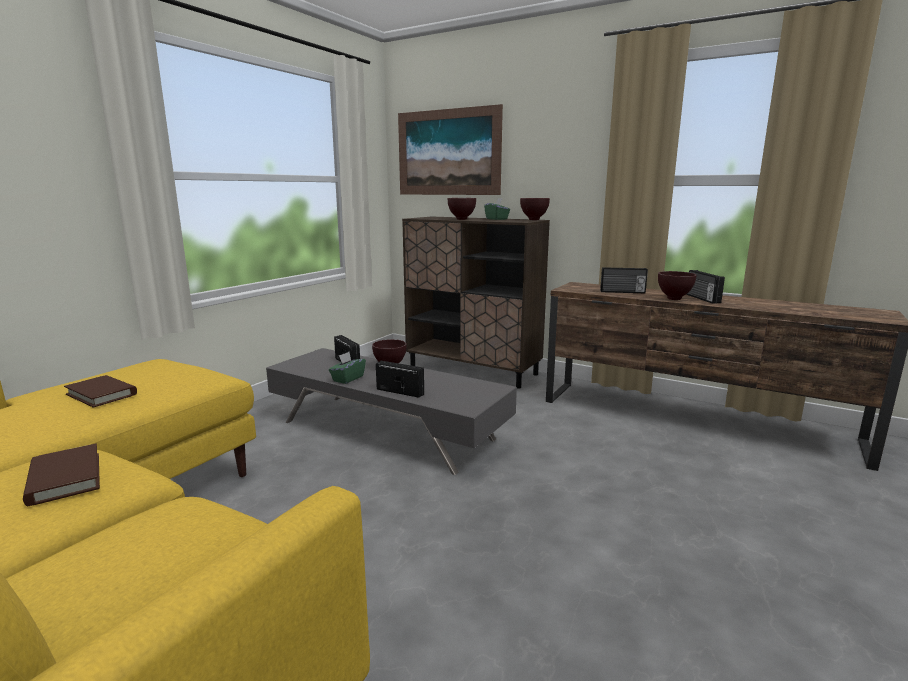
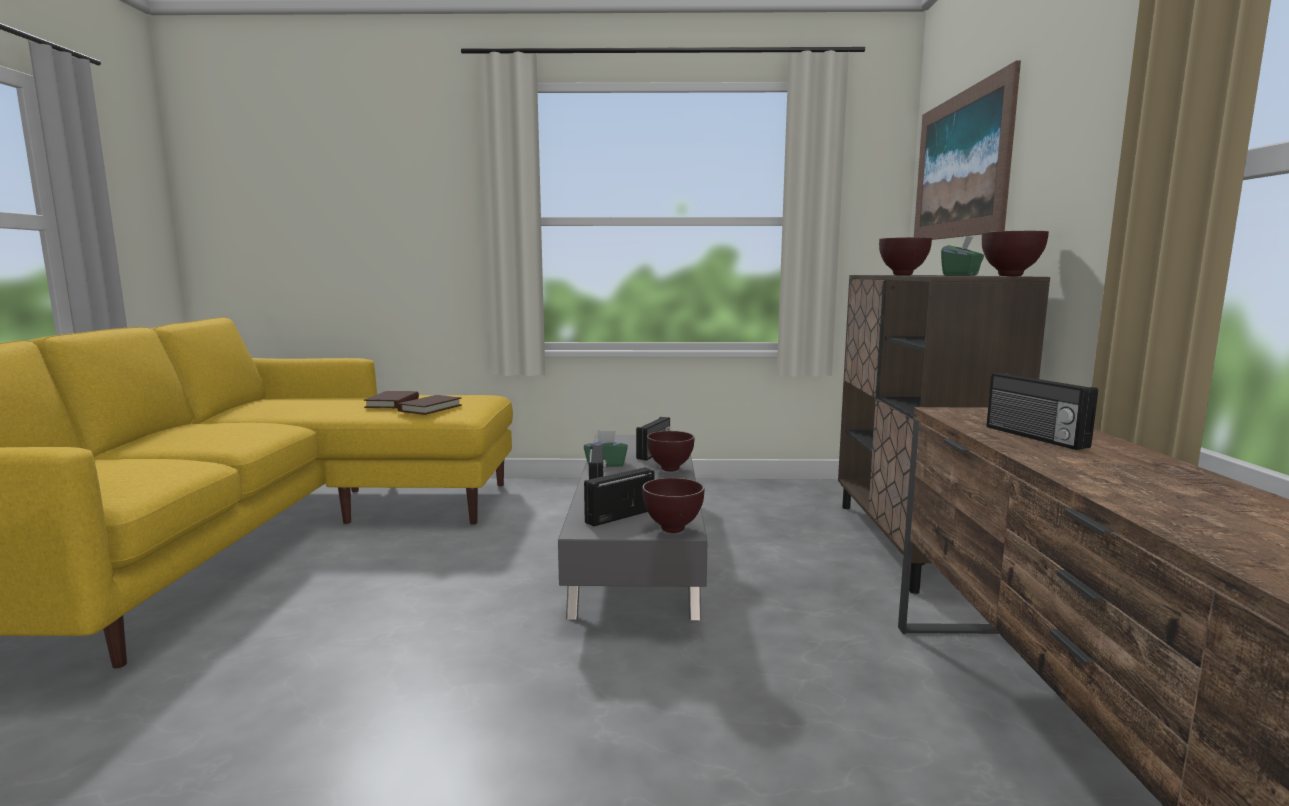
camera: 60 degrees right, 5 degrees down
brown book [23,444,100,506] -> brown book moved to [397,395,462,415]
brown bowl [658,271,697,300] -> brown bowl moved to [642,478,704,533]
radio [686,270,725,304] -> radio moved to [584,467,655,527]

